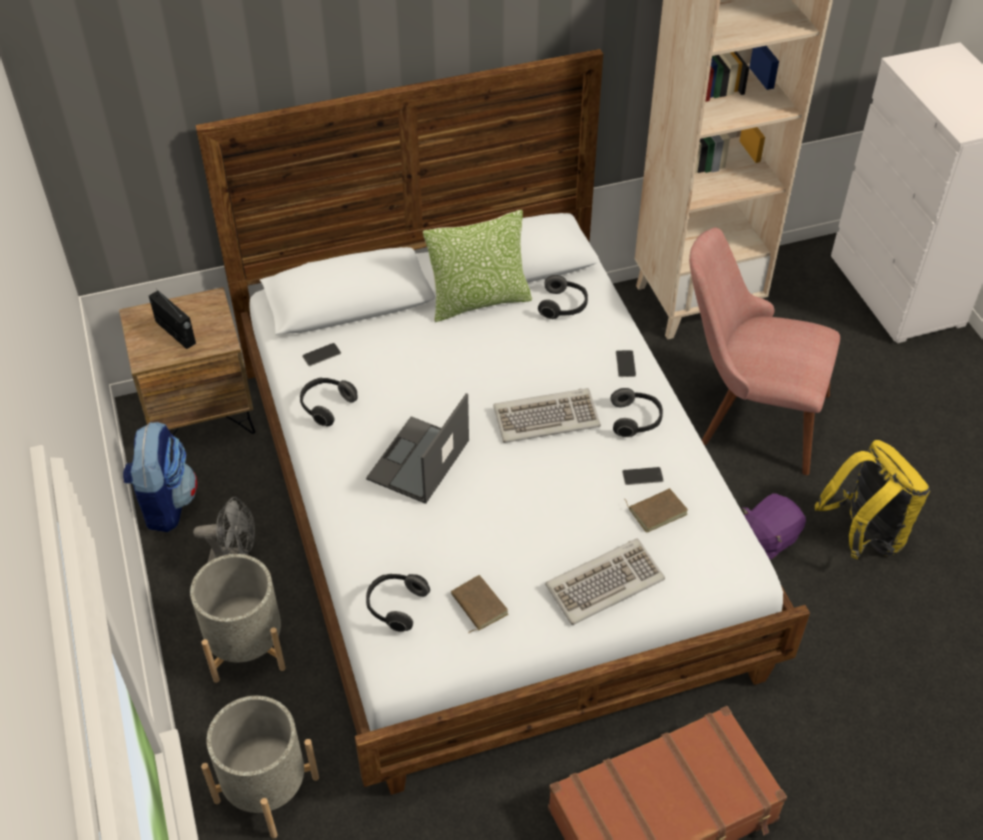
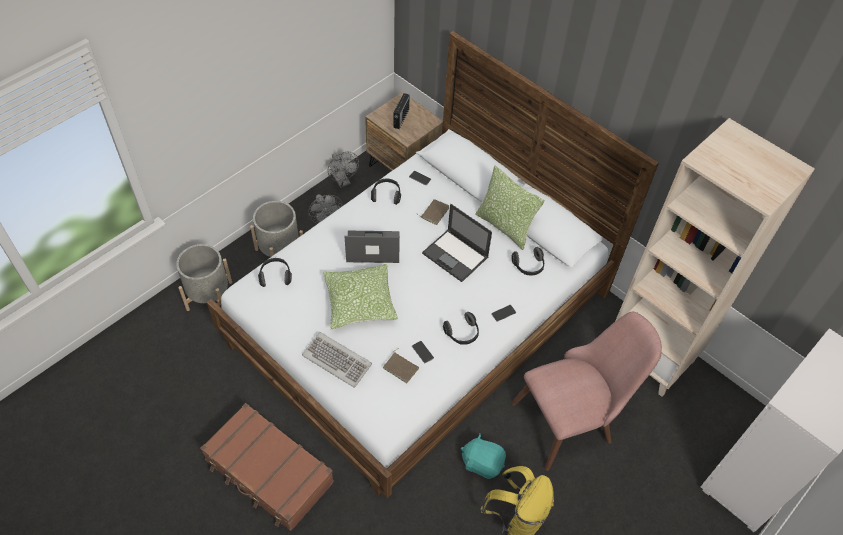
camera: 60 degrees right, 5 degrees up
backpack [123,422,197,532] -> grey fan [328,152,359,188]
brown book [451,575,508,634] -> brown book moved to [418,199,449,225]
keyboard [493,388,601,443] -> none
pink chair [689,227,840,475] -> pink chair turned 75 degrees clockwise [511,312,662,471]
purple plush toy [742,493,806,560] -> turquoise plush toy [461,434,506,479]
none -> pillow [323,264,398,330]
none -> laptop [422,204,492,282]

